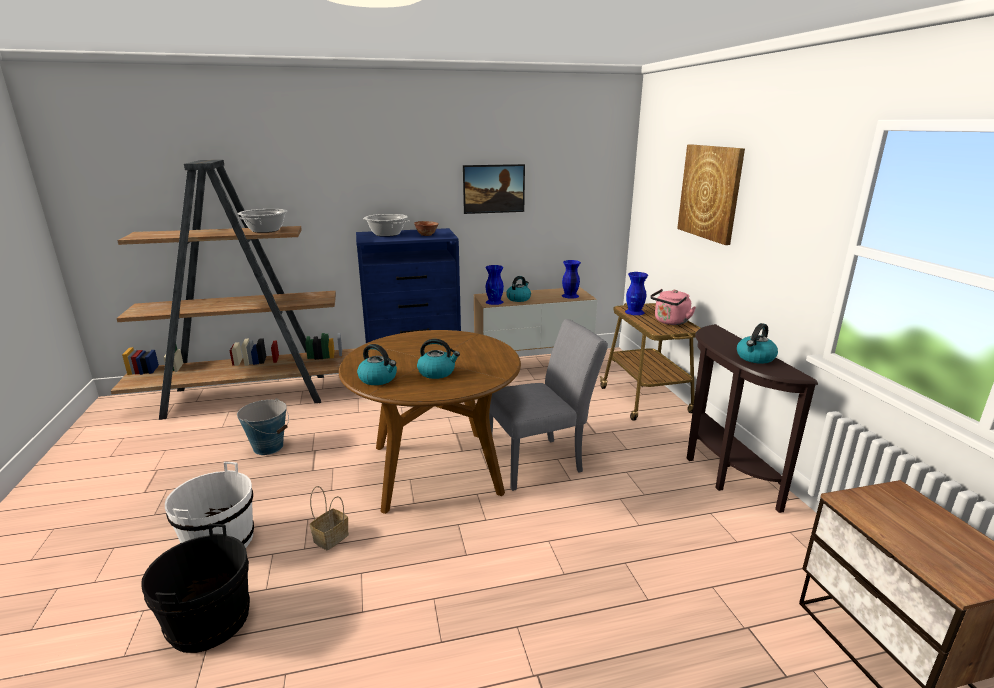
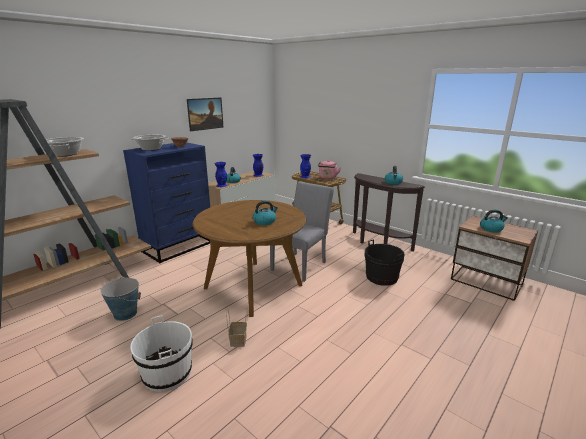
camera: 35 degrees left, 0 degrees up
black bucket [141,524,250,653] -> black bucket moved to [365,239,404,286]
kettle [357,344,397,385] -> kettle moved to [480,210,508,233]
picture [677,144,745,245] -> none

